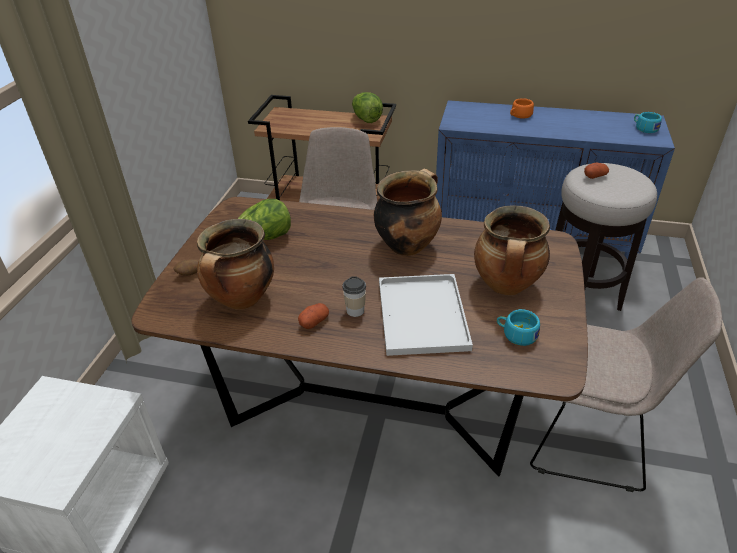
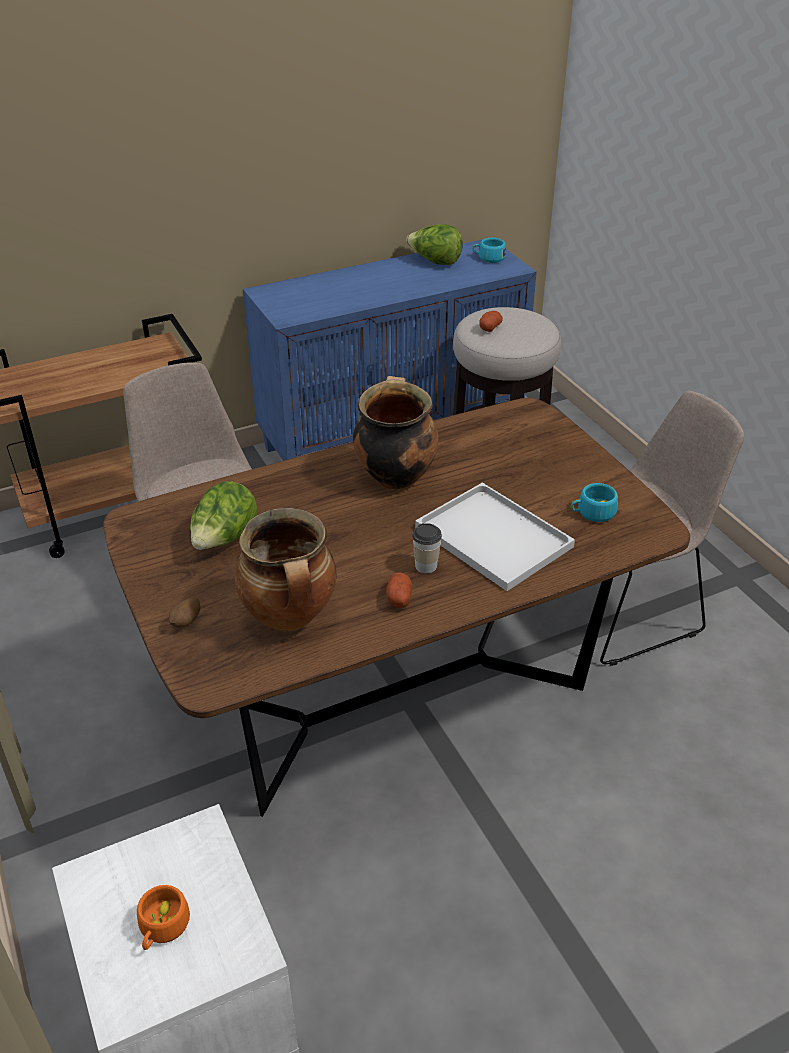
camera: 40 degrees left, 0 degrees up
lettuce [352,92,383,123] -> lettuce moved to [406,224,463,265]
cooking pot [474,205,550,295] -> none
orange cup [510,98,534,119] -> orange cup moved to [137,885,190,950]

